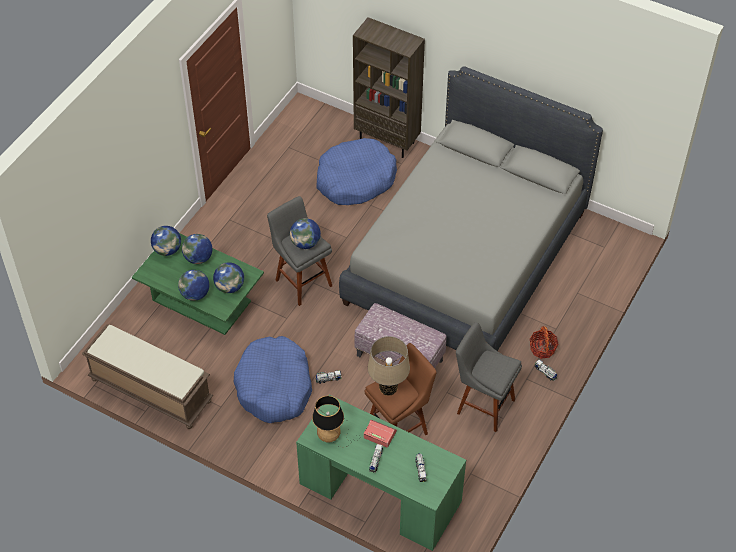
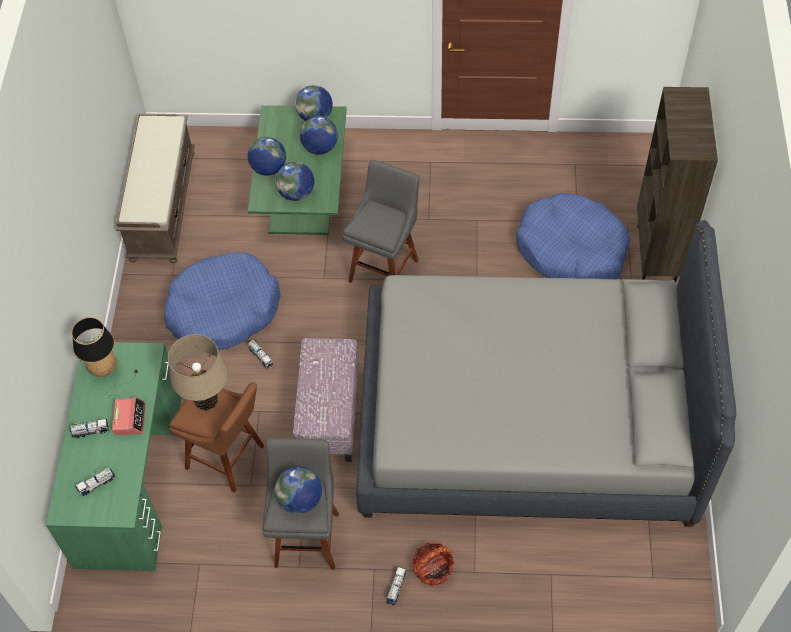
camera: 65 degrees right, 5 degrees up
globe [290,218,321,249] -> globe moved to [275,466,322,514]

